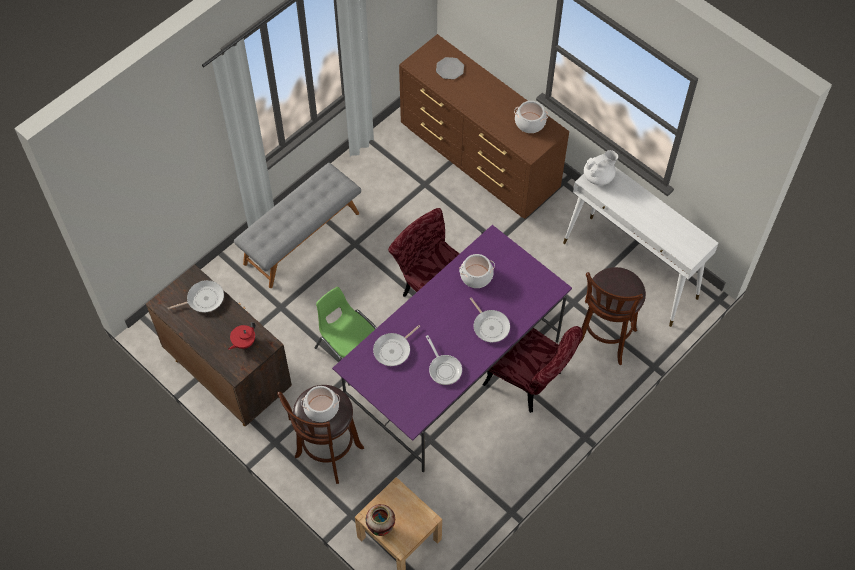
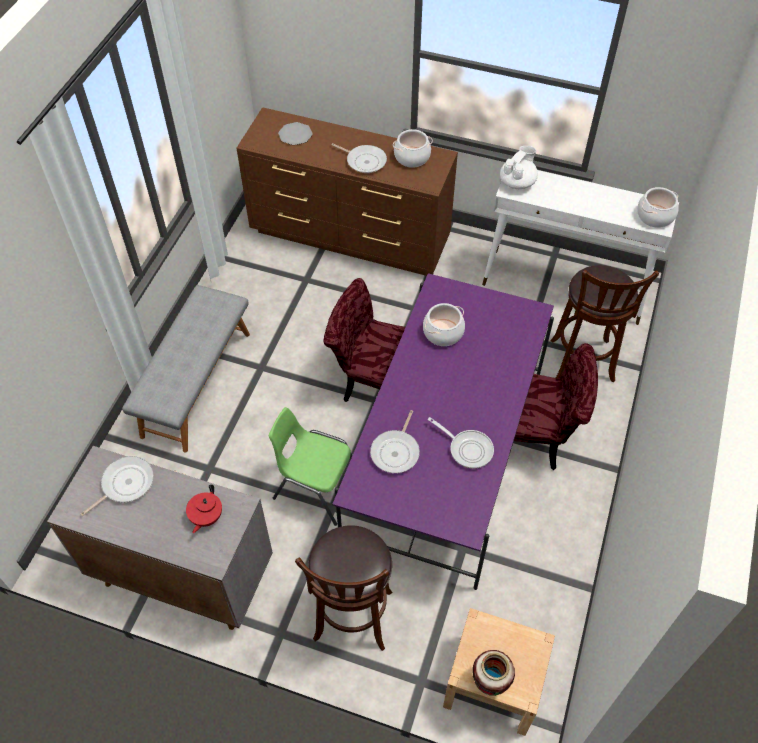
camera: 25 degrees left, 5 degrees down
brown cabinet [146,264,292,426] -> grey cabinet [47,446,273,630]
cooking pot [301,386,340,422] -> cooking pot moved to [637,187,679,228]
frying pan [470,297,510,342] -> frying pan moved to [331,143,387,173]

